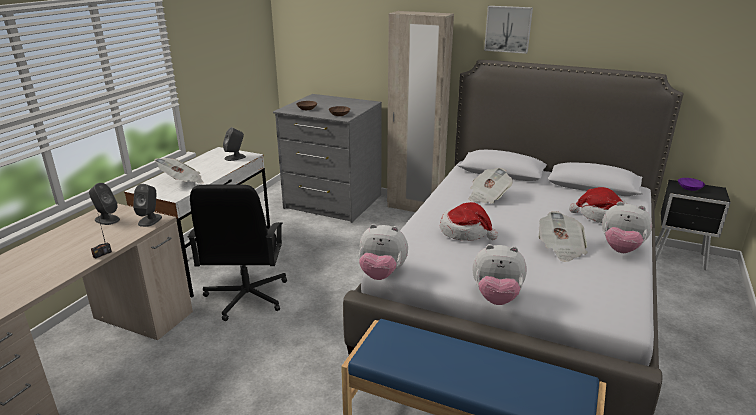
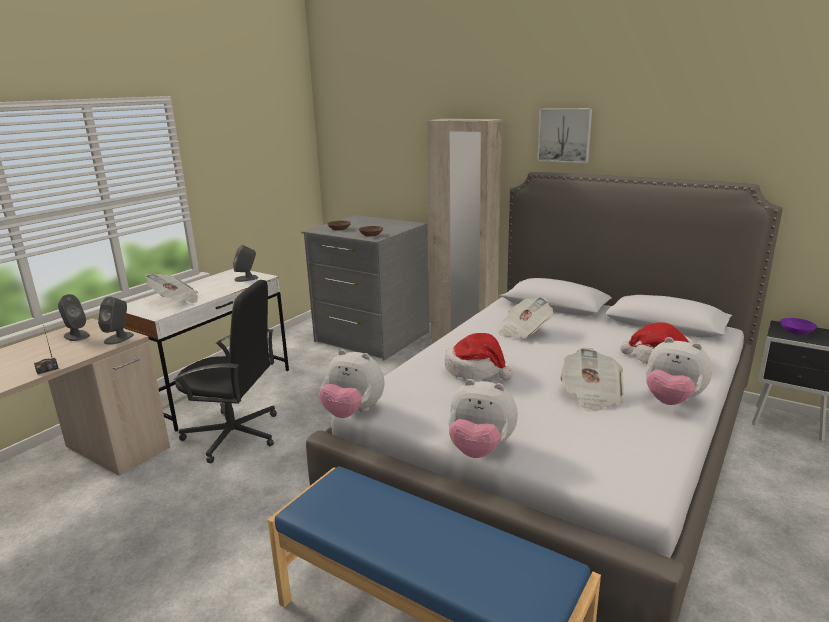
camera: 10 degrees right, 5 degrees down
black office chair [188,184,287,321] -> black office chair turned 90 degrees counterclockwise [174,280,277,464]

